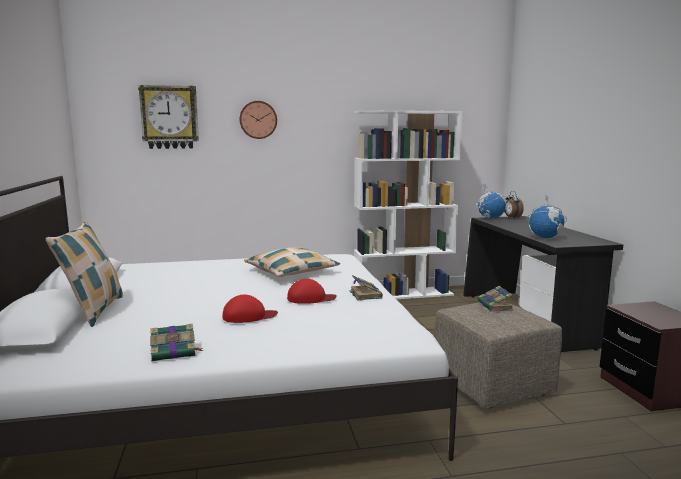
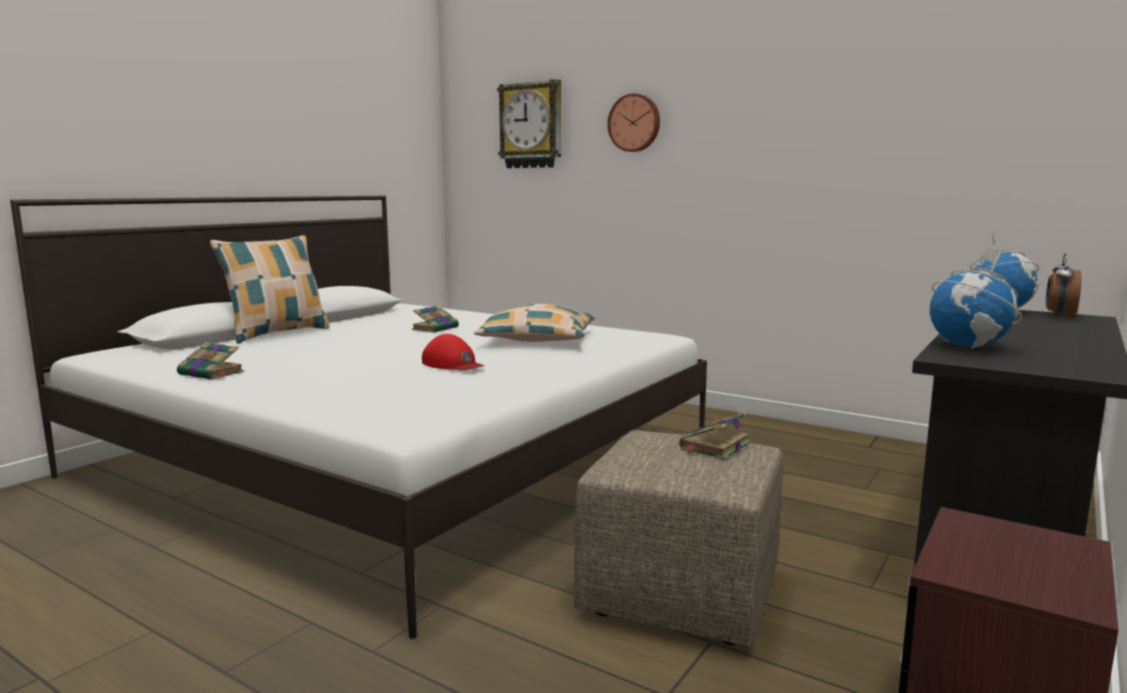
camera: 45 degrees right, 0 degrees up
red cap [222,295,278,323] -> none
book [350,275,383,301] -> book moved to [412,305,459,333]
white bookcase [354,110,463,299] -> none

